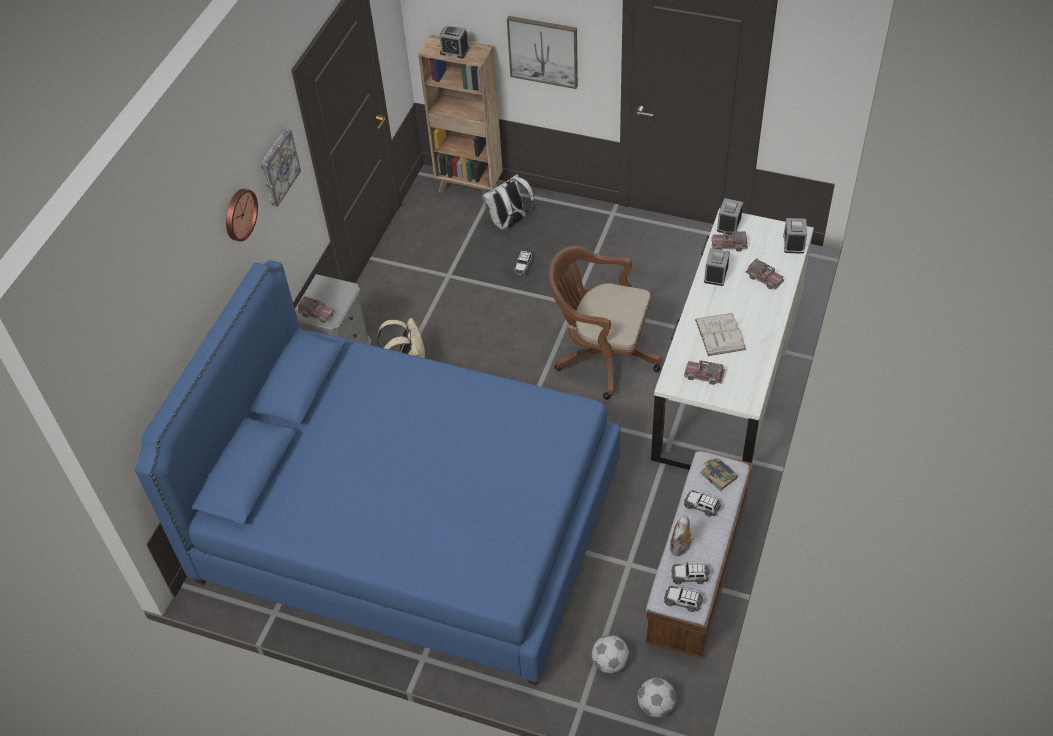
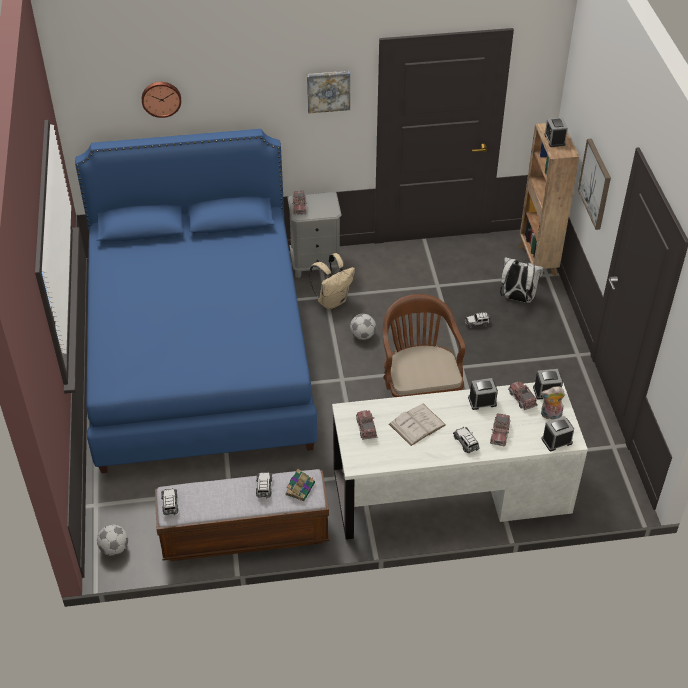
camera: 60 degrees right, 5 degrees down
wall clock [226,189,258,242] -> wall clock moved to [142,82,181,118]
football [592,635,629,673] -> football moved to [350,314,376,340]
plush toy [669,516,694,557] -> plush toy moved to [541,387,565,420]
toy car [671,562,709,584] -> toy car moved to [453,427,480,453]

